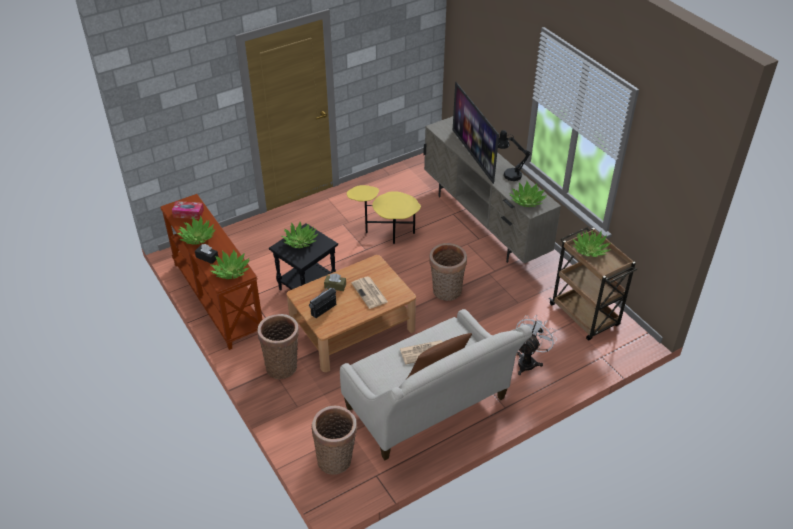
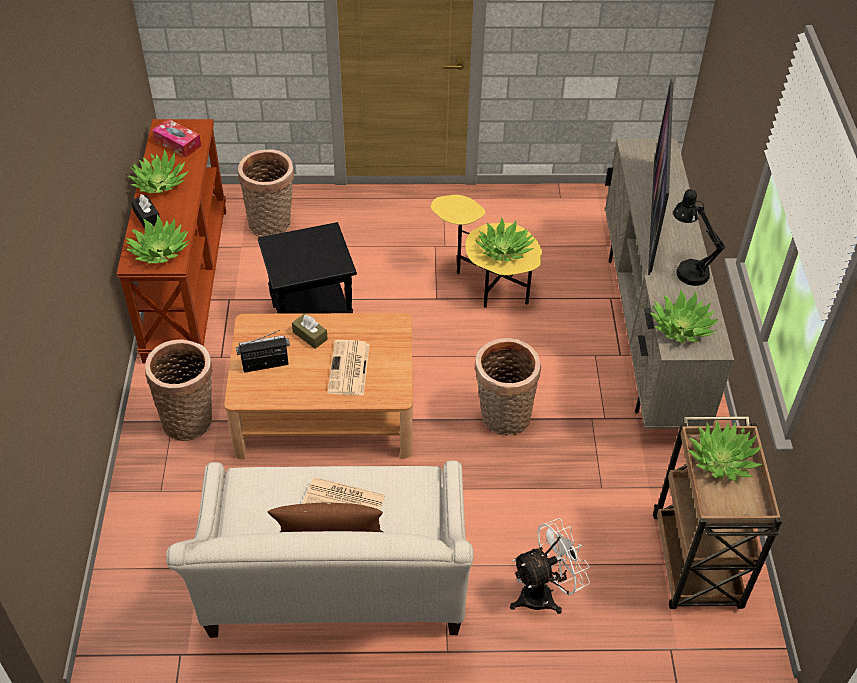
camera: 30 degrees right, 5 degrees up
potted plant [282,222,319,248] -> potted plant moved to [475,217,535,261]
basket [311,406,357,475] -> basket moved to [238,149,294,237]

